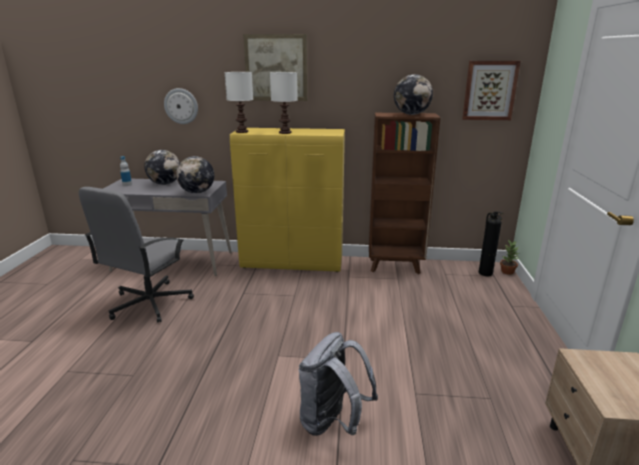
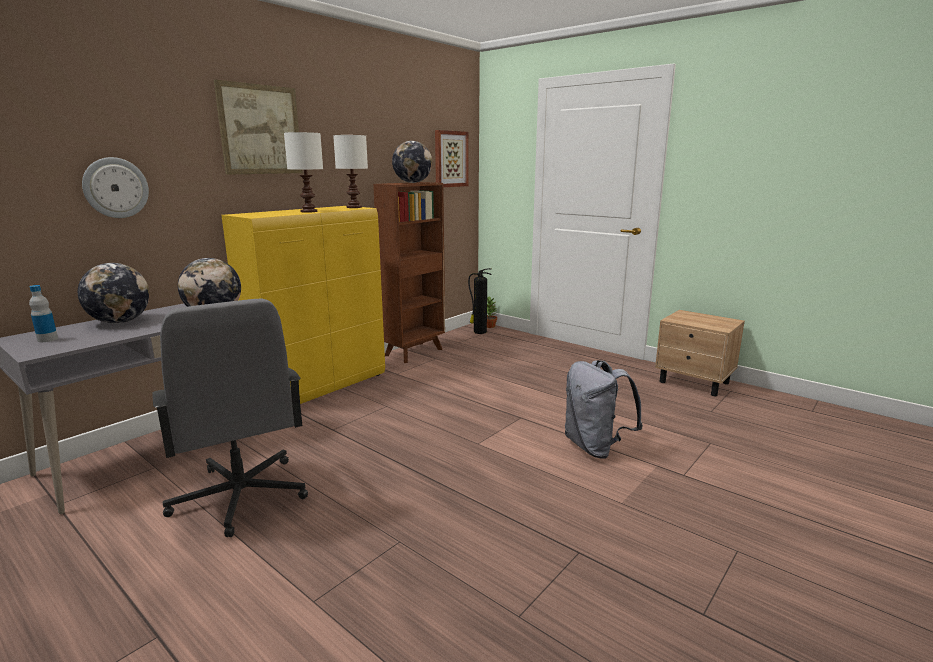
camera: 55 degrees left, 5 degrees down
white table lamp [224,72,253,133] -> white table lamp moved to [333,135,368,208]

